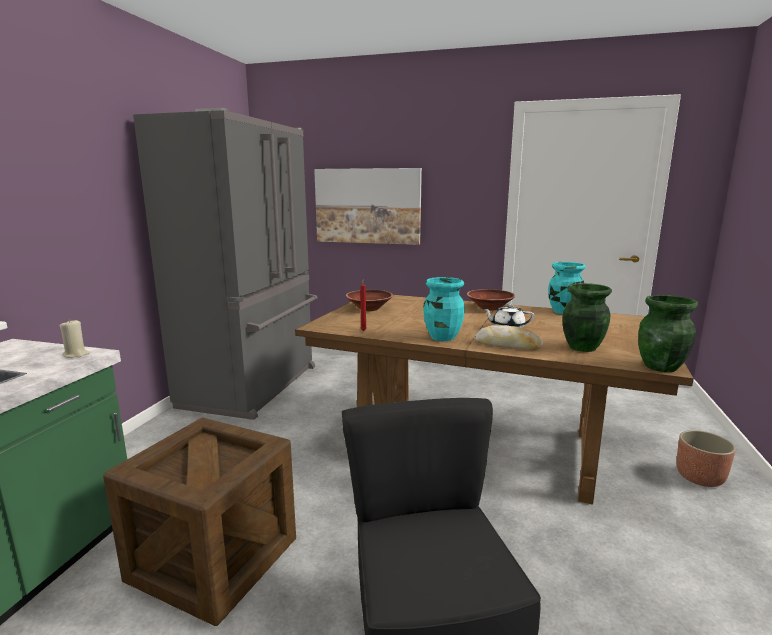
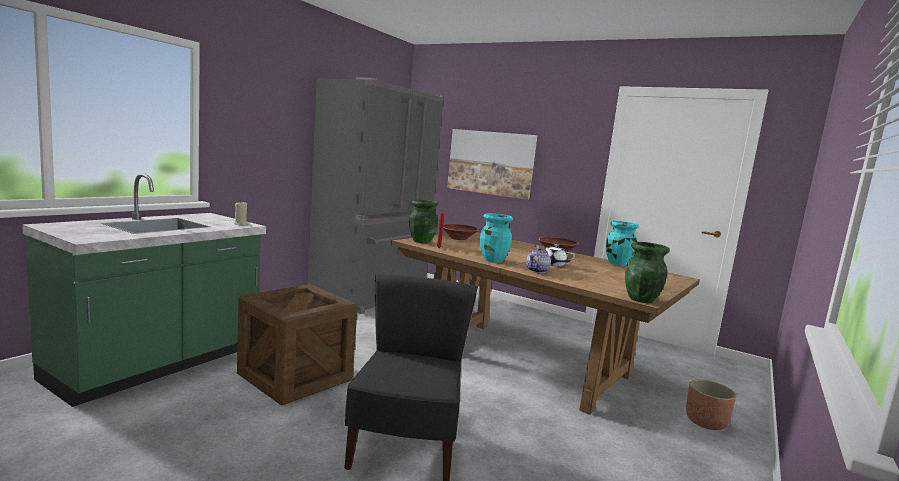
camera: 15 degrees right, 5 degrees down
bread [475,325,543,350] -> teapot [526,248,551,273]
green vase [563,283,612,352] -> green vase moved to [409,200,438,243]

